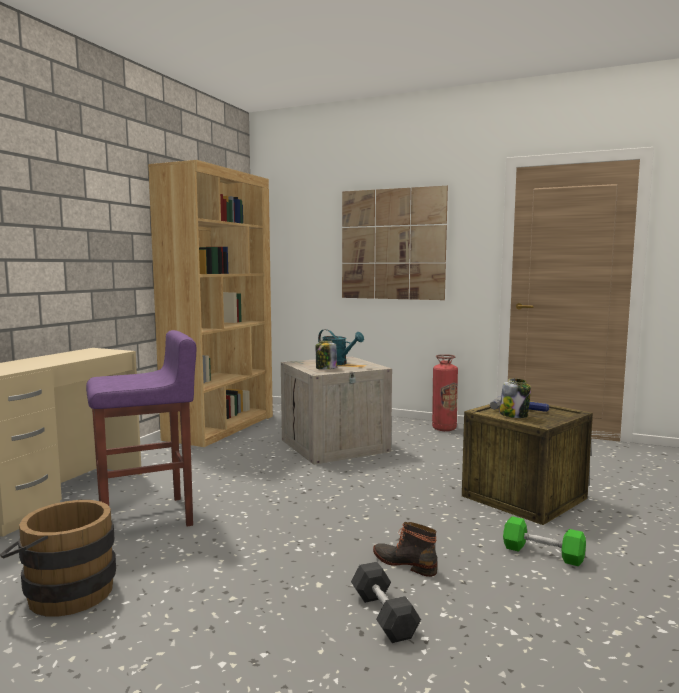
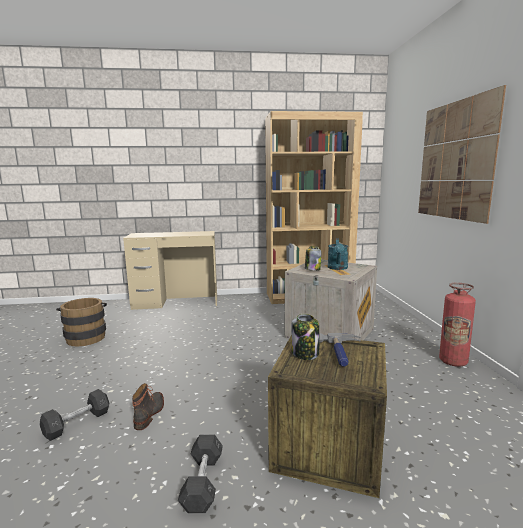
camera: 60 degrees right, 5 degrees up
purple stool [86,330,196,527] -> none
green dumbbell [503,516,586,566] -> grey dumbbell [178,435,223,513]

